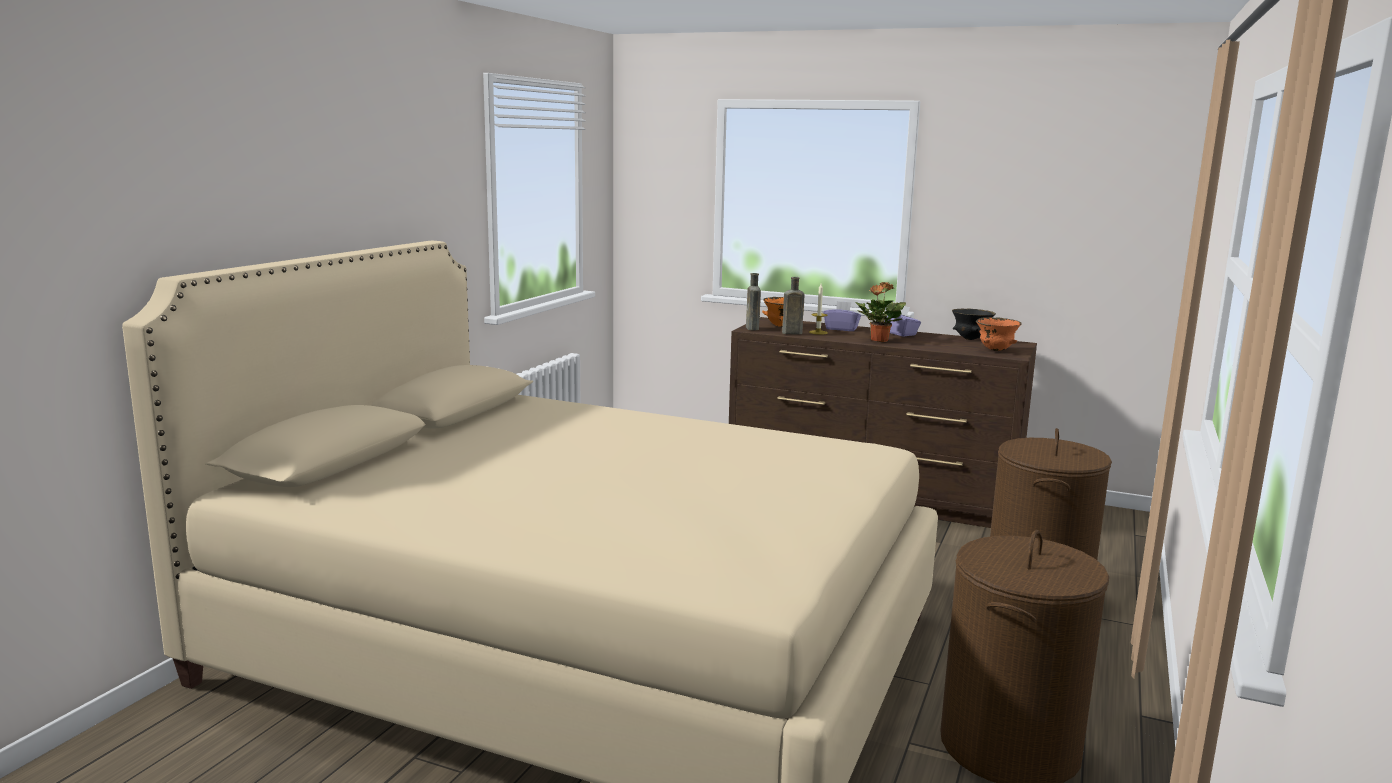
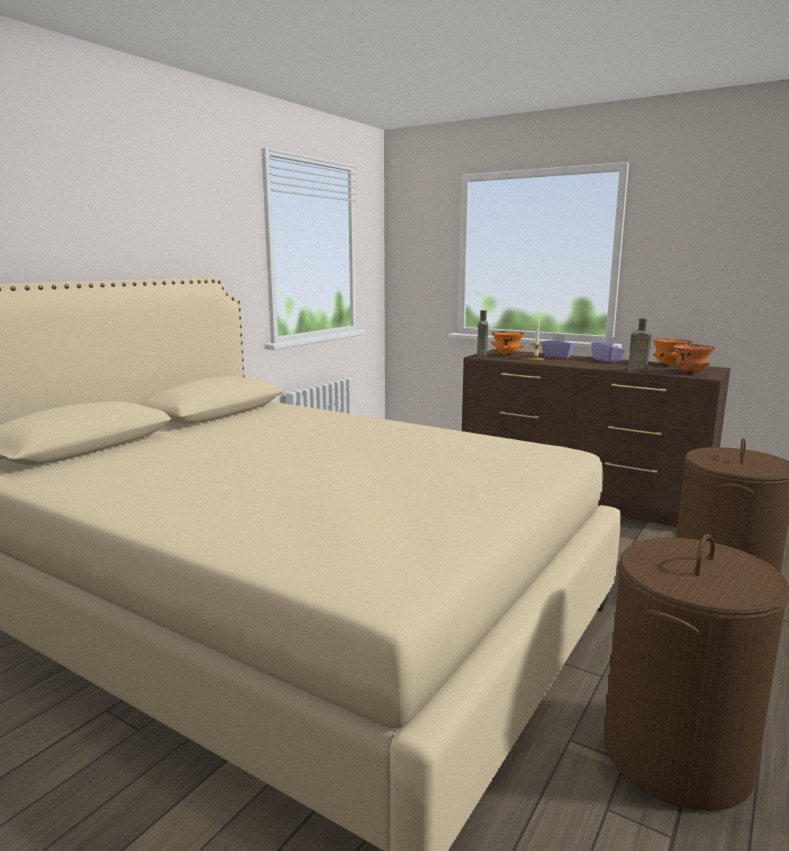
camera: 10 degrees right, 0 degrees up
brown bottle [782,277,804,334] -> brown bottle moved to [628,318,651,372]
potted plant [855,282,906,342] -> none
black bowl [952,308,996,340] -> orange bowl [653,339,692,365]

